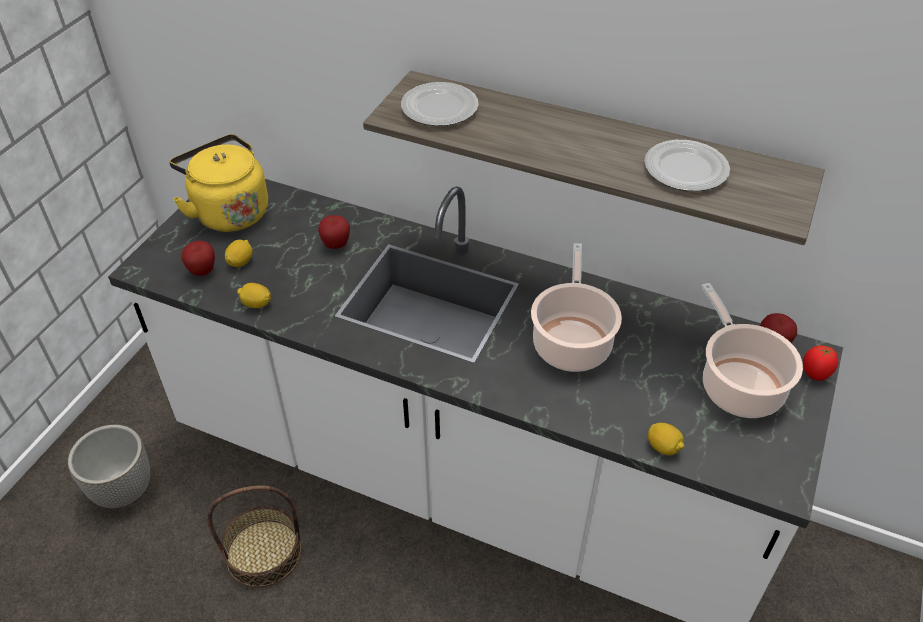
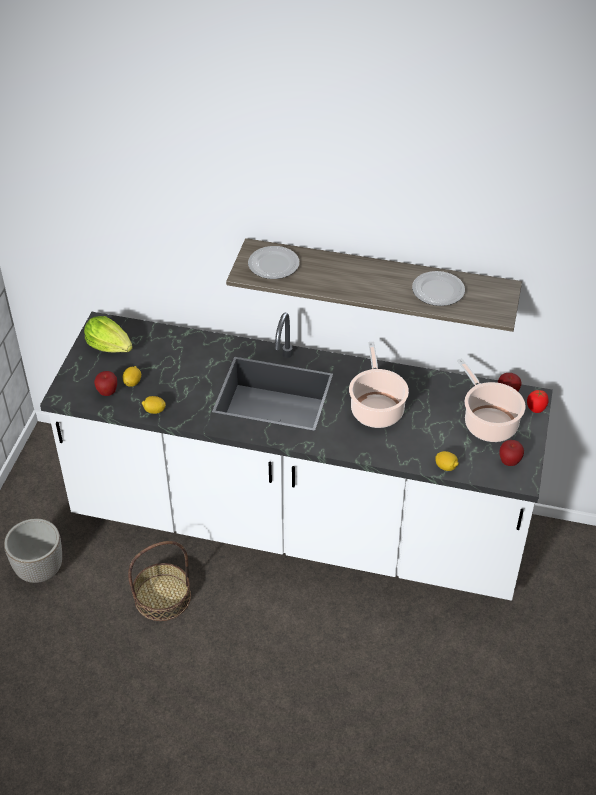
camera: 10 degrees left, 0 degrees up
yellow kettle [169,134,268,232] -> lettuce [84,316,133,352]
apple [318,215,350,249] -> apple moved to [499,440,524,466]

